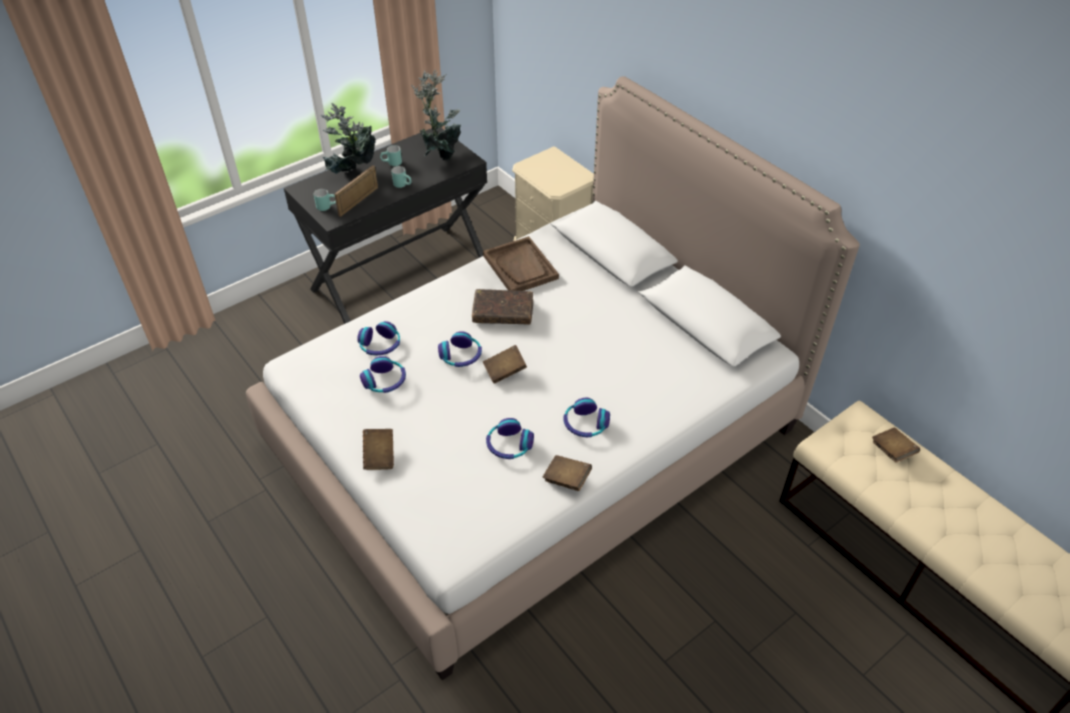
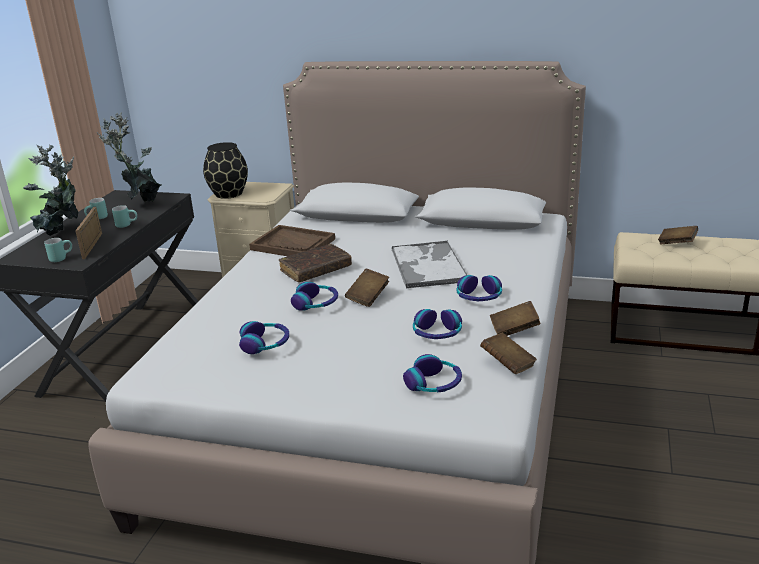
camera: 35 degrees left, 20 degrees down
headphones [357,321,400,355] -> headphones moved to [403,354,462,392]
brown book [363,429,394,470] -> brown book moved to [480,333,537,374]
none -> black vase [203,142,248,199]
none -> tray [391,241,467,288]

